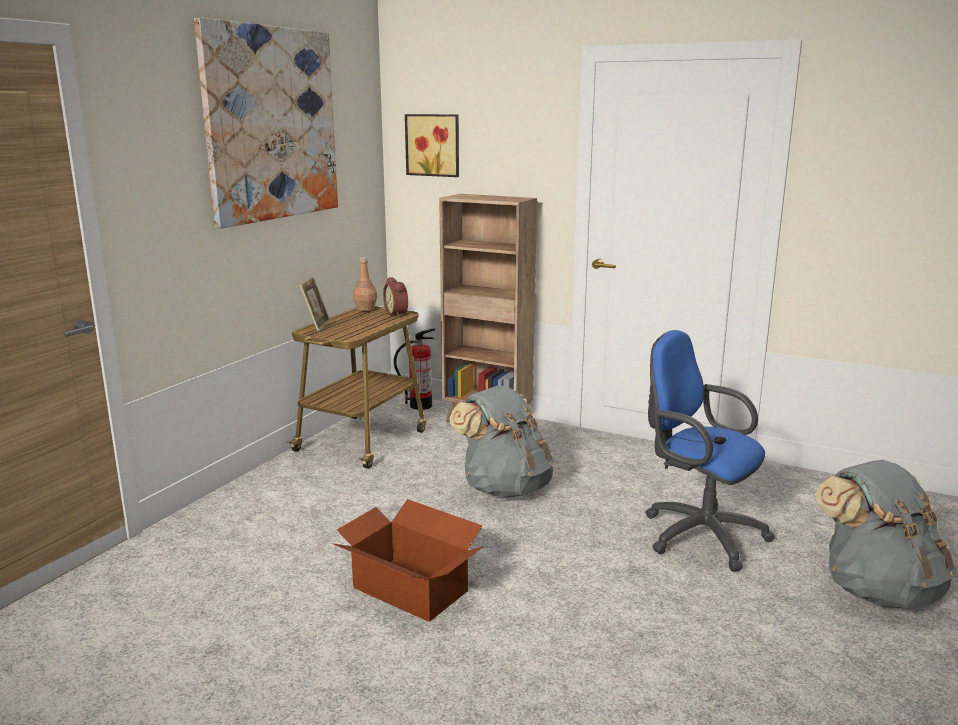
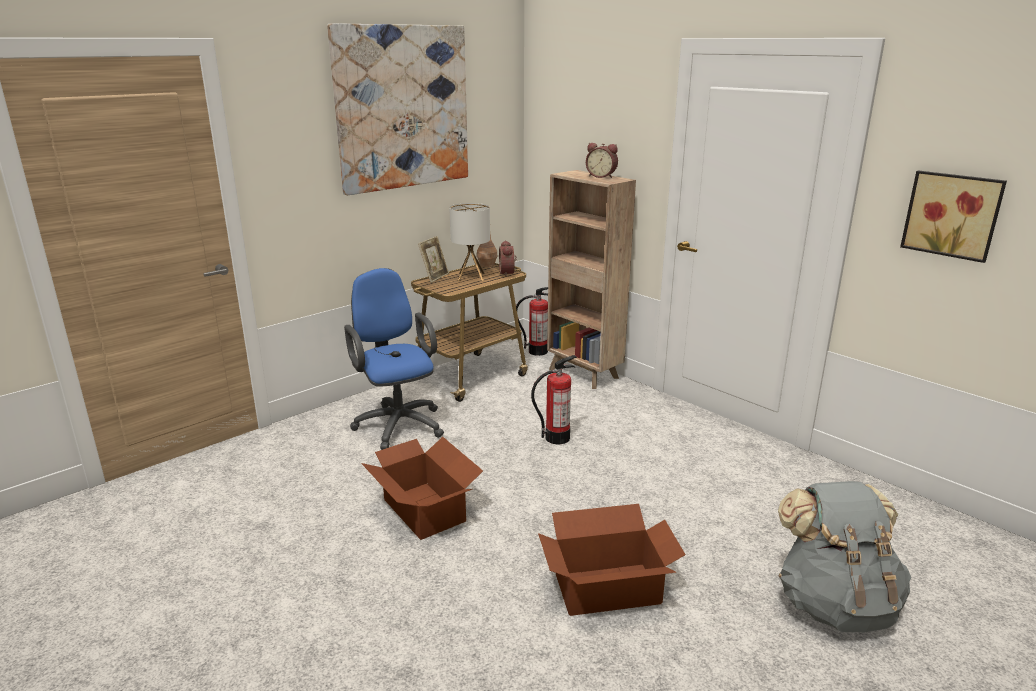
camera: 20 degrees right, 5 degrees up
picture [405,114,459,177] -> picture moved to [900,170,1007,263]
grey backpack [449,385,555,498] -> fire extinguisher [531,355,577,444]
blue office chair [645,330,775,572] -> blue office chair moved to [344,268,444,450]
none -> table lamp [449,203,490,281]
none -> cardboard box [538,504,686,616]
none -> alarm clock [586,143,618,178]

